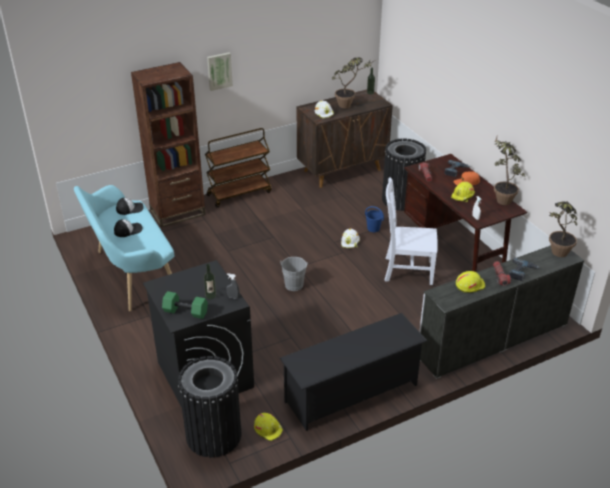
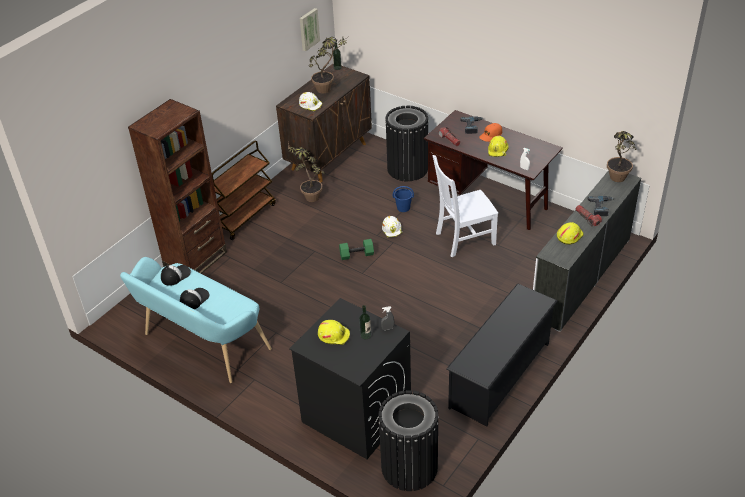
camera: 25 degrees left, 5 degrees up
green dumbbell [162,291,208,319] -> green dumbbell moved to [339,239,374,260]
picture [207,52,233,91] -> picture moved to [300,8,320,51]
yellow hard hat [254,413,283,441] -> yellow hard hat moved to [318,320,350,345]
grey bucket [280,257,308,291] -> none
potted plant [494,137,525,205] -> potted plant moved to [288,143,325,202]

